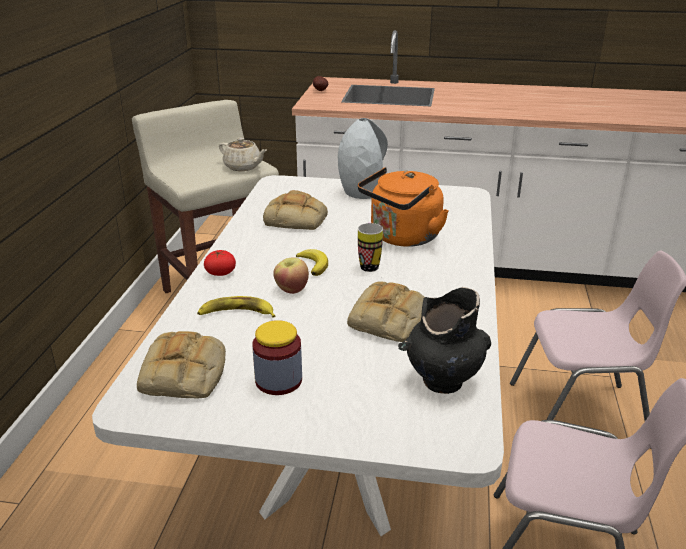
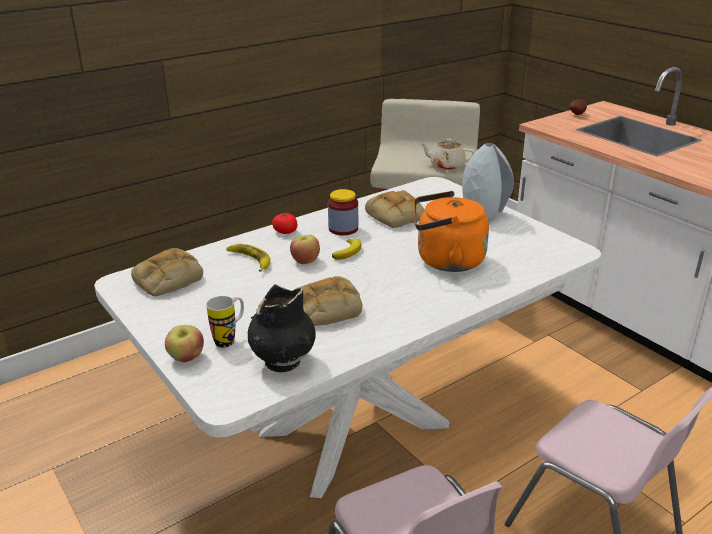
camera: 45 degrees right, 0 degrees up
beige teapot [219,138,267,171] -> beige teapot turned 120 degrees clockwise [419,139,475,170]
jar [252,320,302,395] -> jar moved to [328,189,358,235]
mug [358,222,383,272] -> mug moved to [206,296,244,348]
none -> apple [165,325,204,362]

